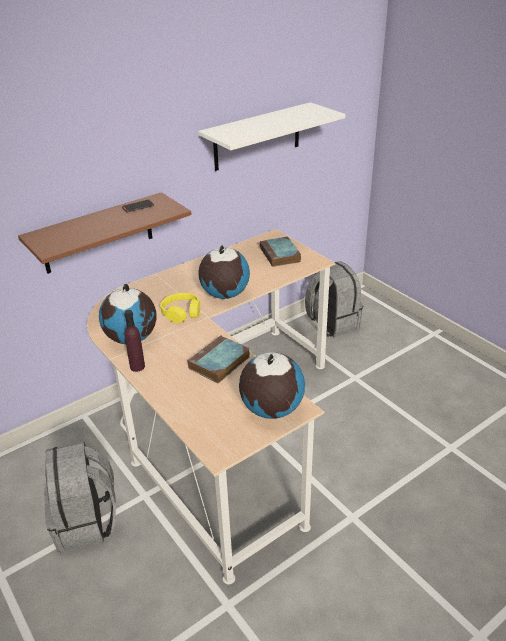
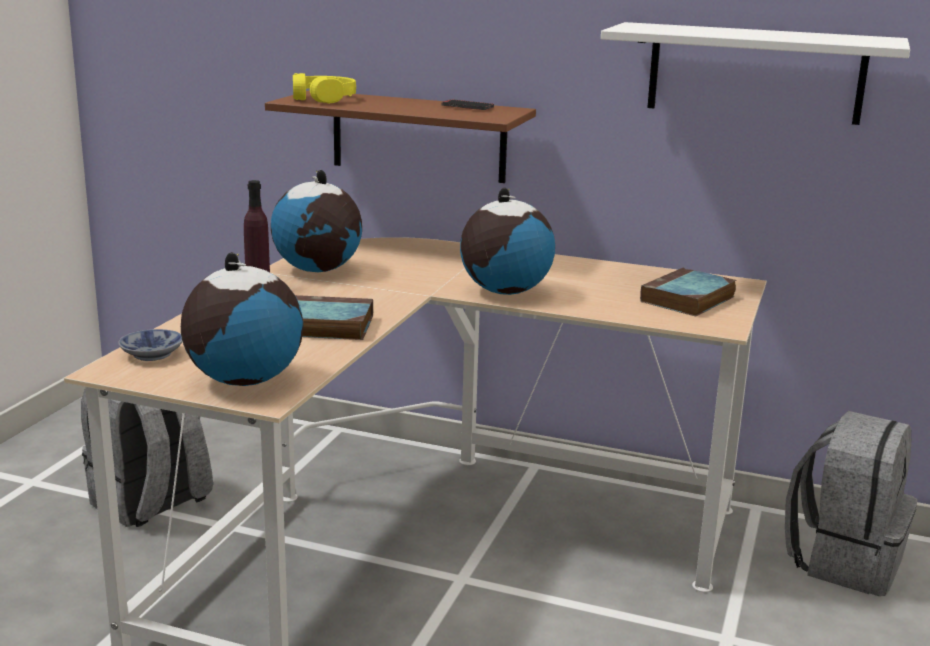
camera: 55 degrees right, 15 degrees down
yellow headphones [160,293,200,323] -> yellow headphones moved to [293,73,356,103]
none -> bowl [118,329,183,361]

